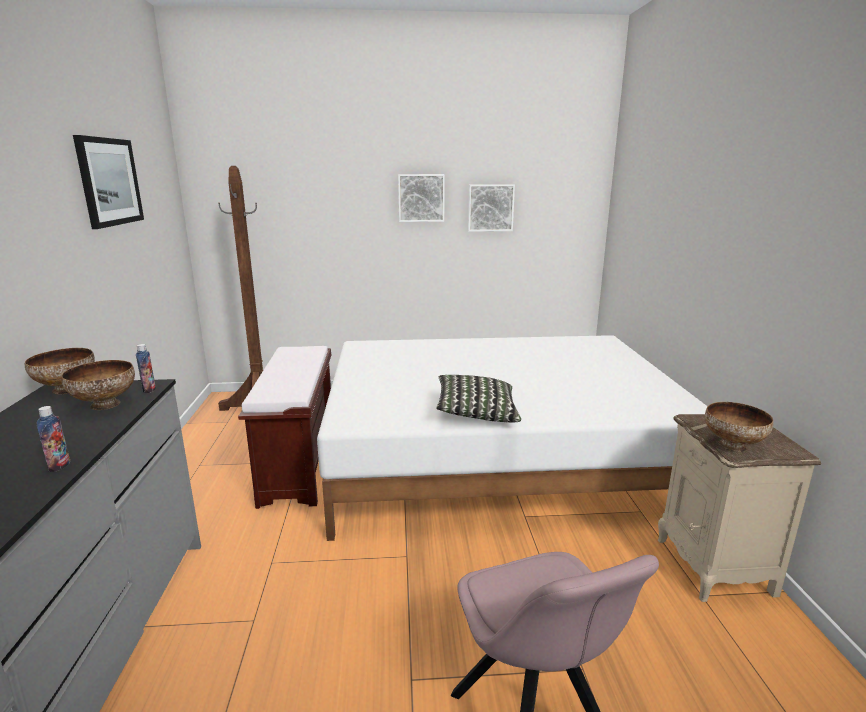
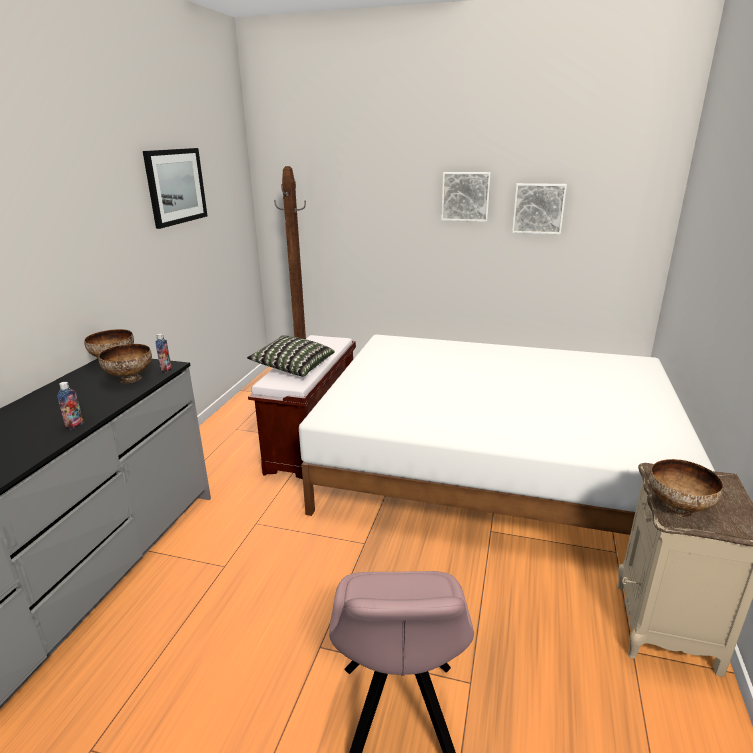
camera: 20 degrees right, 5 degrees up
pillow [436,375,521,423] -> pillow moved to [247,335,334,376]

